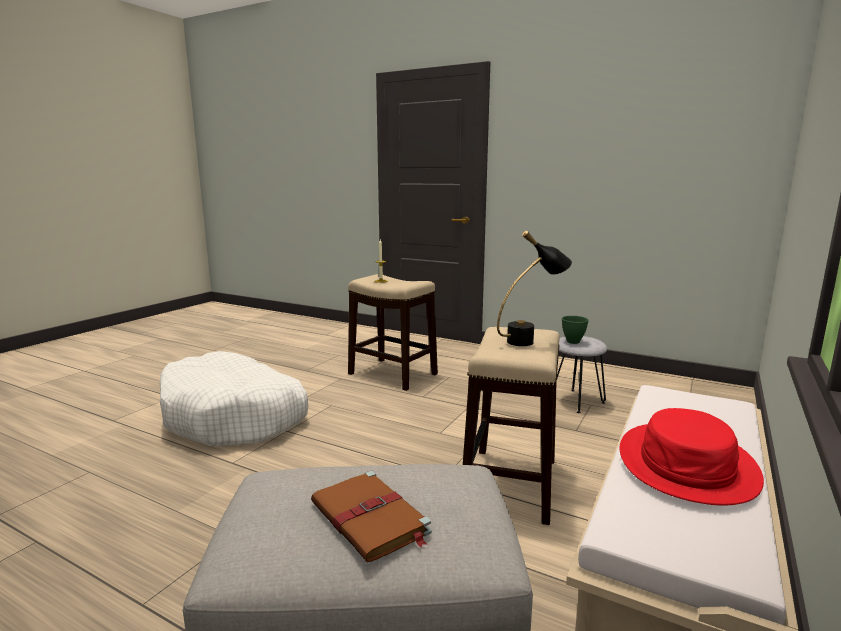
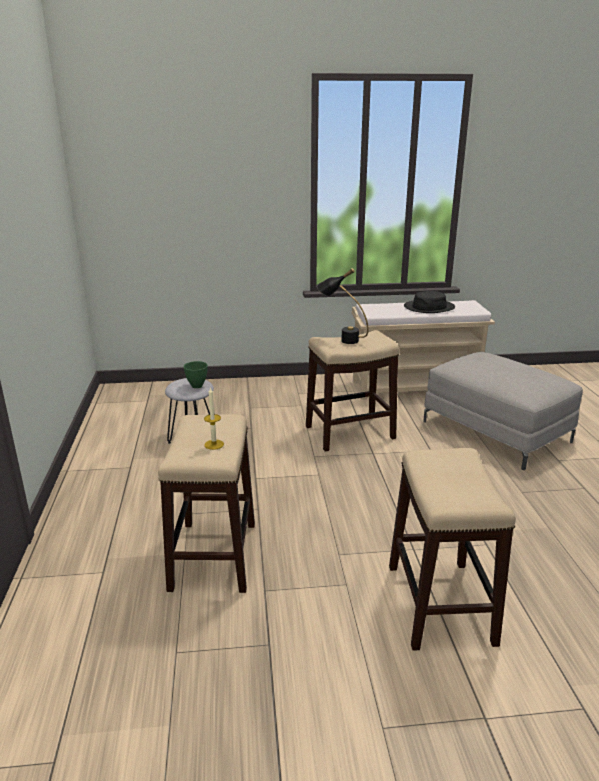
camera: 125 degrees left, 10 degrees up
white dog bed [160,351,308,447] -> stool [389,448,516,651]
brown book [311,471,432,562] -> none
red hat [619,408,764,506] -> black hat [404,291,455,313]

